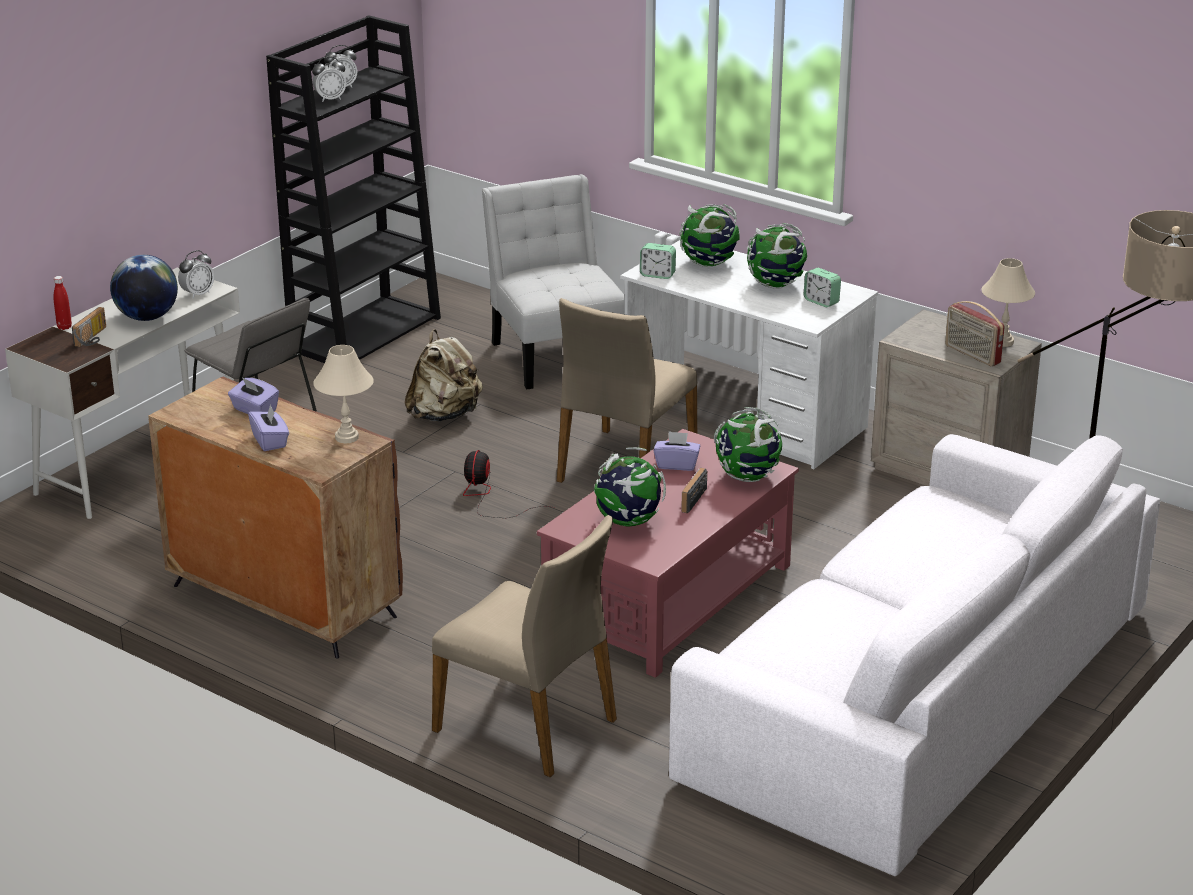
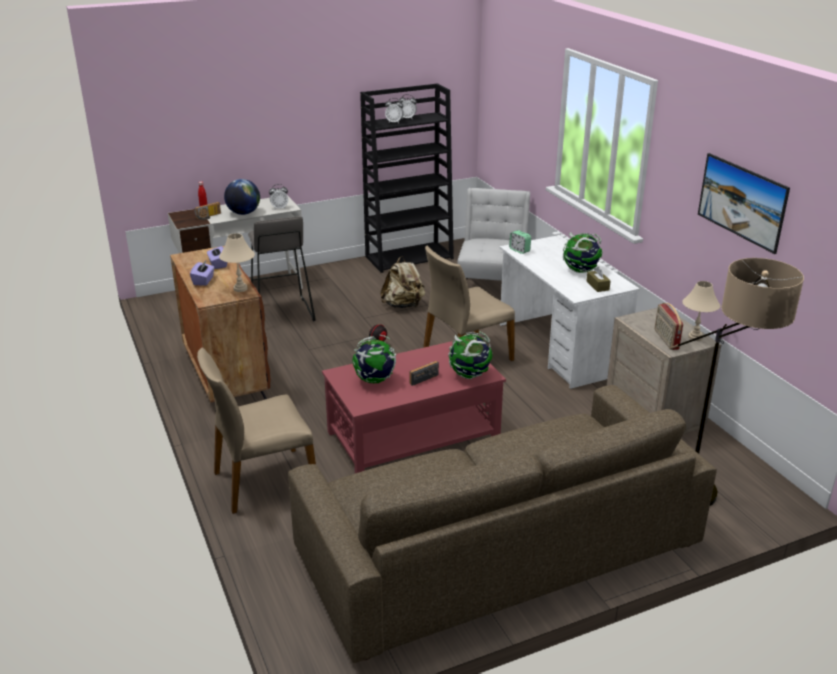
camera: 30 degrees right, 0 degrees up
beige chair [432,515,617,777] -> beige chair turned 90 degrees clockwise [197,348,316,514]
purple tissue box [654,431,700,471] -> none
white sofa [669,434,1160,876] -> brown sofa [288,385,717,663]
globe [680,204,740,267] -> none
alarm clock [804,268,841,307] -> brown tissue box [586,266,611,292]
none -> picture [698,153,790,254]

